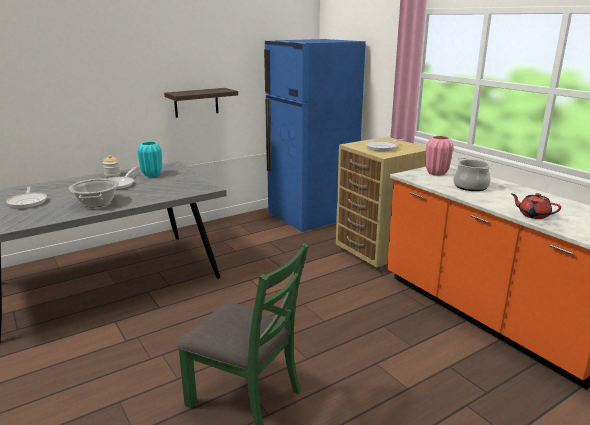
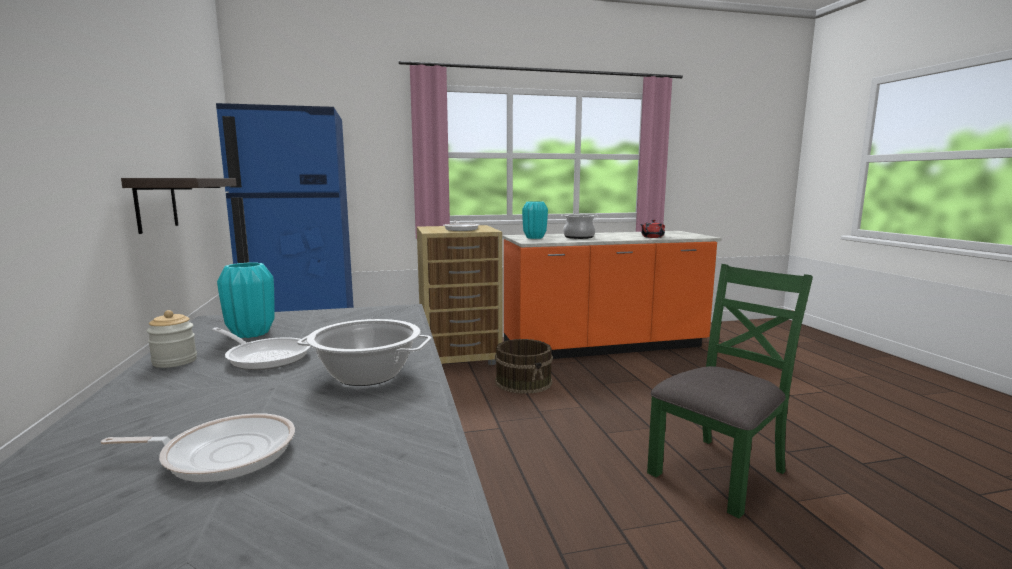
camera: 70 degrees left, 10 degrees down
pink vase [426,136,454,176] -> turquoise vase [522,201,548,239]
none -> brown bucket [495,339,553,394]

